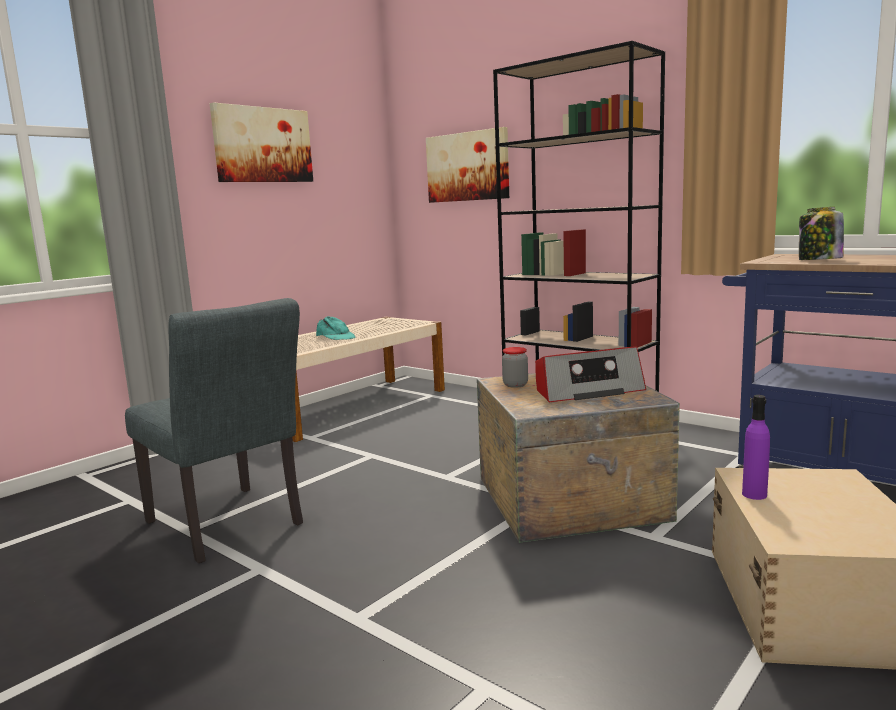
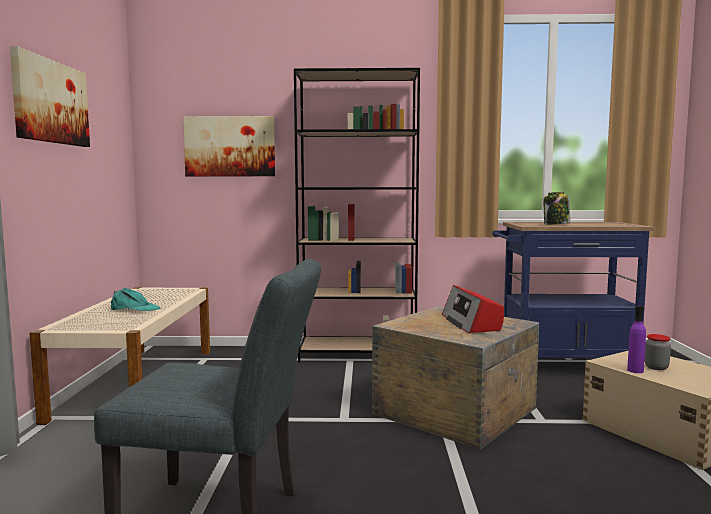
camera: 40 degrees left, 5 degrees down
jar [502,347,528,388] -> jar moved to [644,334,671,370]
radio [535,346,646,402] -> radio turned 135 degrees clockwise [442,285,504,333]

